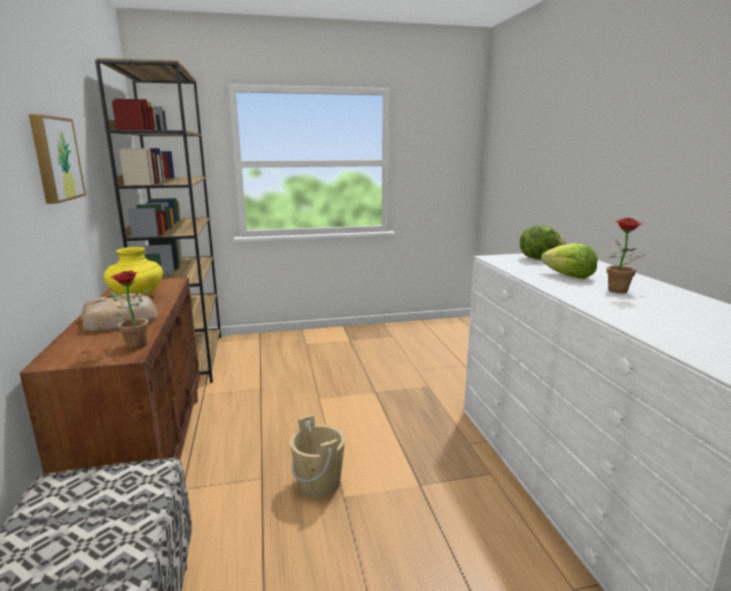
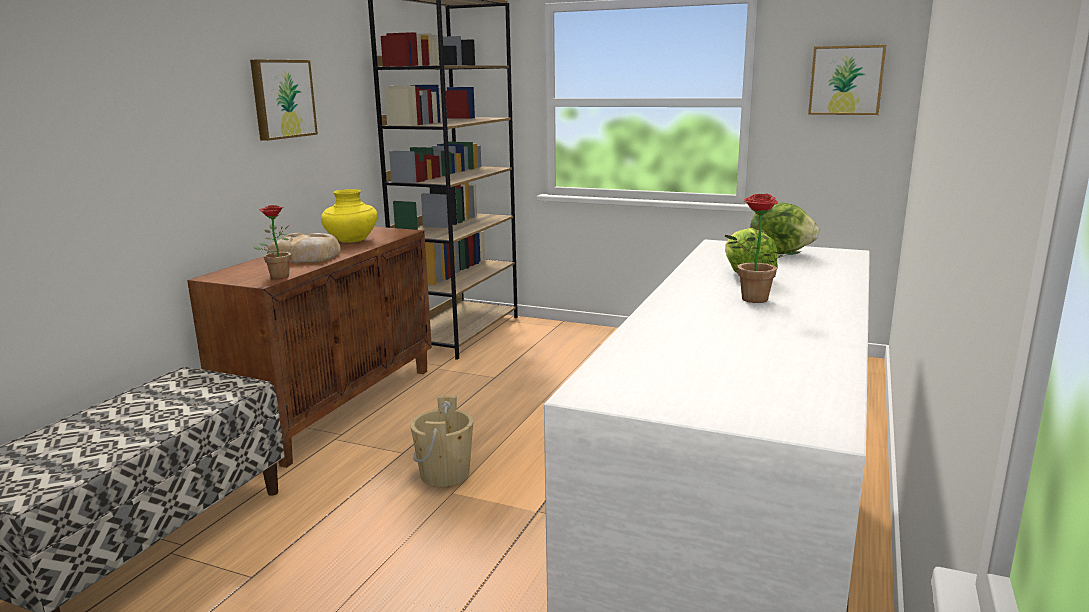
camera: 35 degrees right, 0 degrees up
none -> picture [808,45,886,115]

